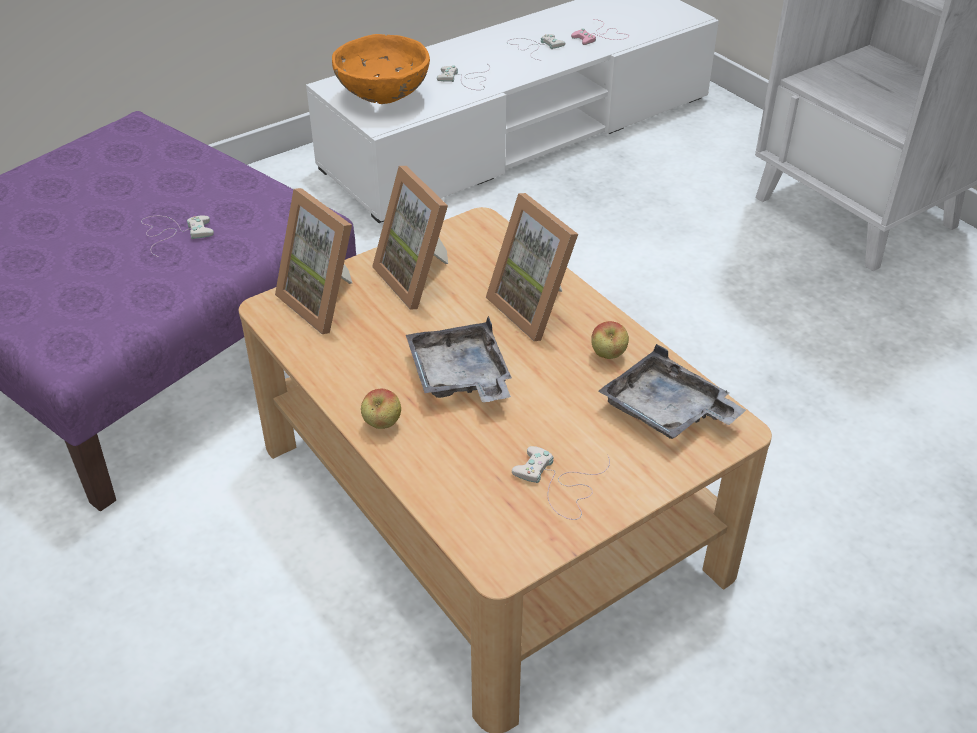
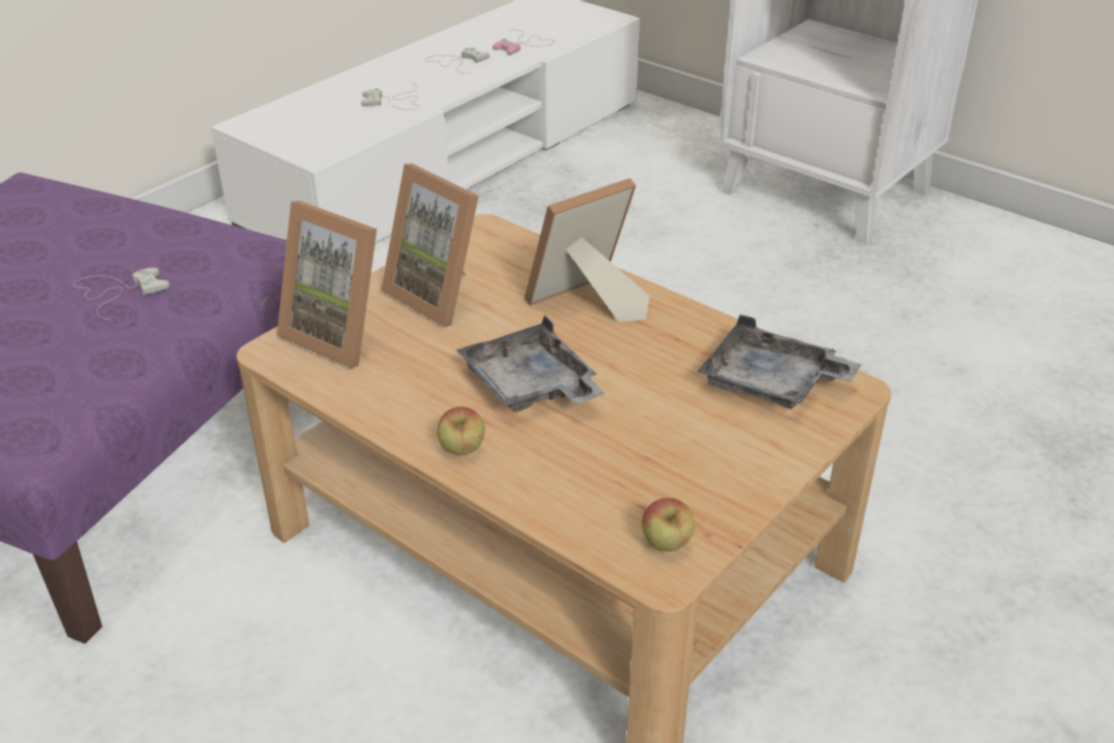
camera: 15 degrees left, 5 degrees down
orange bowl [332,34,430,104] -> none
picture frame [486,193,578,341] -> picture frame turned 105 degrees clockwise [524,178,650,322]
white game controller [512,446,610,520] -> none
apple [591,321,629,359] -> apple moved to [642,498,695,551]

